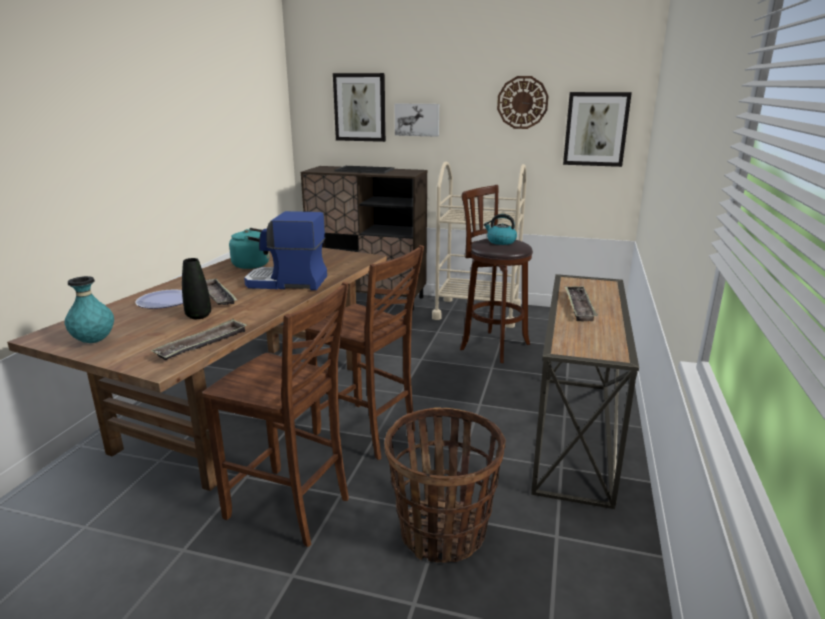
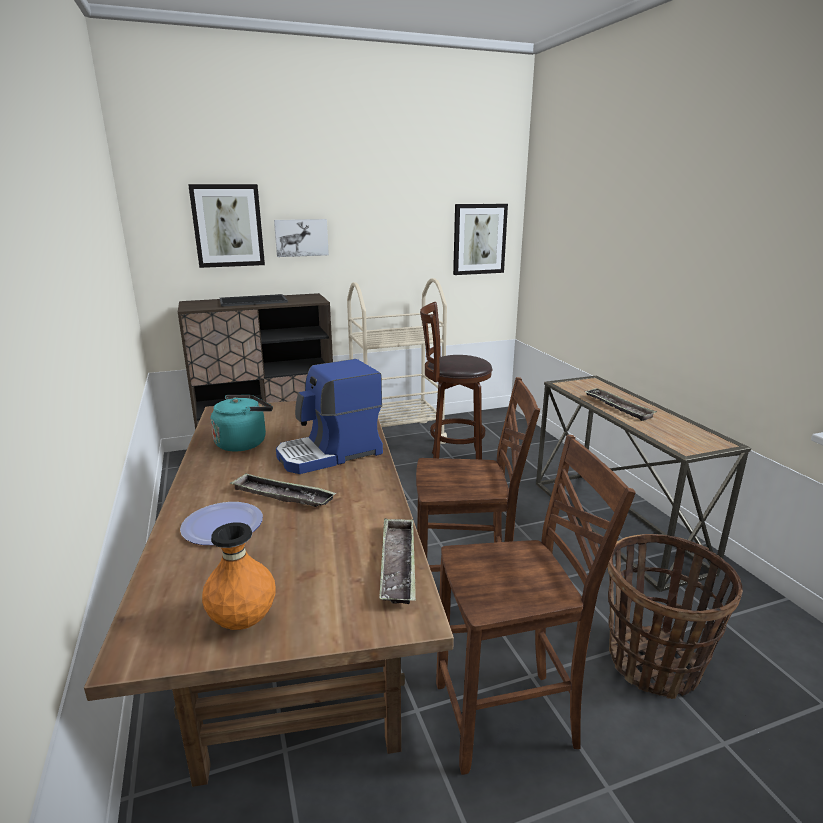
camera: 35 degrees left, 0 degrees up
turquoise vase [64,276,114,343] -> orange vase [202,522,276,630]
black vase [182,258,211,319] -> none
kettle [484,214,517,245] -> none
wall clock [497,76,549,129] -> none

